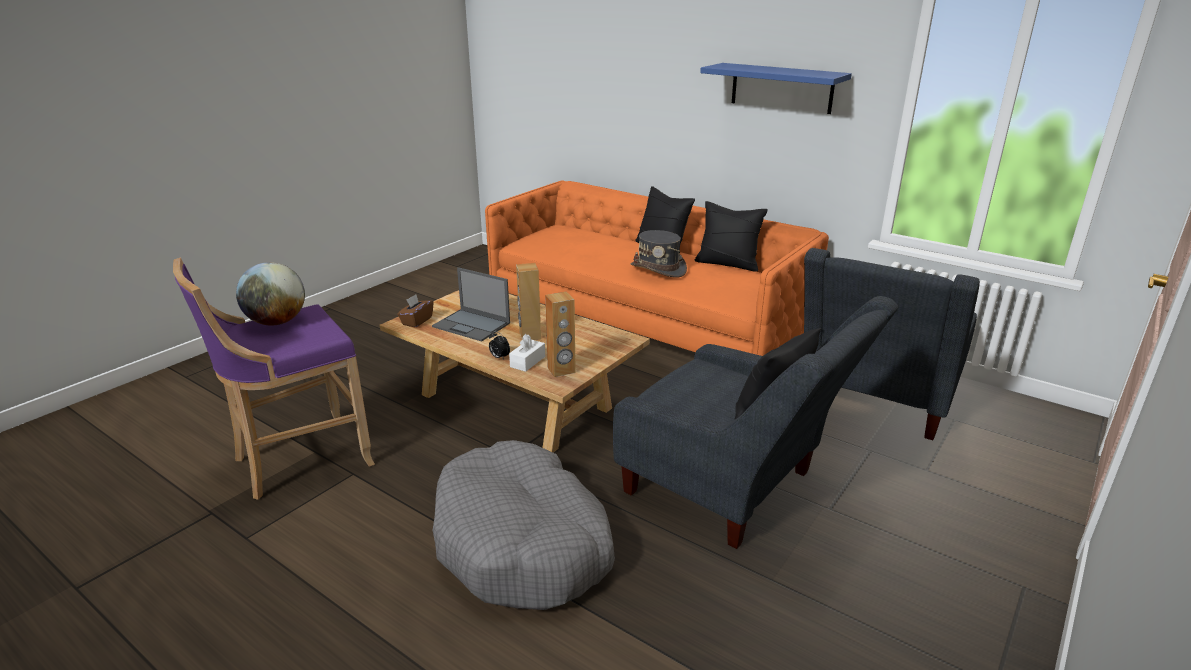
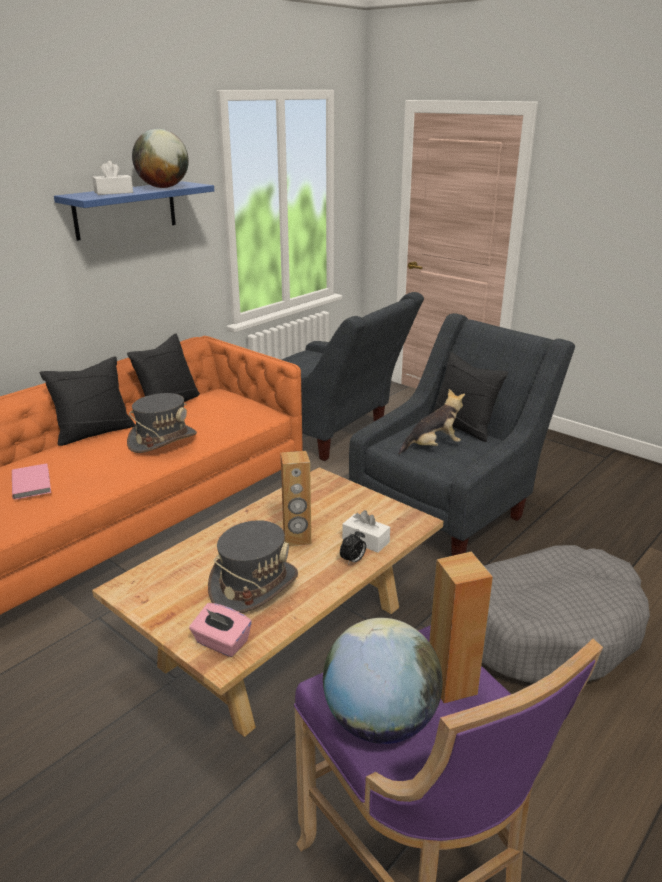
camera: 85 degrees left, 0 degrees up
brown tissue box [397,294,434,328] -> pink tissue box [189,603,252,657]
laptop [432,267,510,341] -> grey hat [208,520,298,613]
brown speaker [545,292,576,377] -> brown speaker moved to [429,551,493,703]
none -> pink book [12,463,51,500]
none -> white tissue box [92,161,133,195]
none -> globe [132,129,189,188]
none -> plush toy [398,389,465,454]

